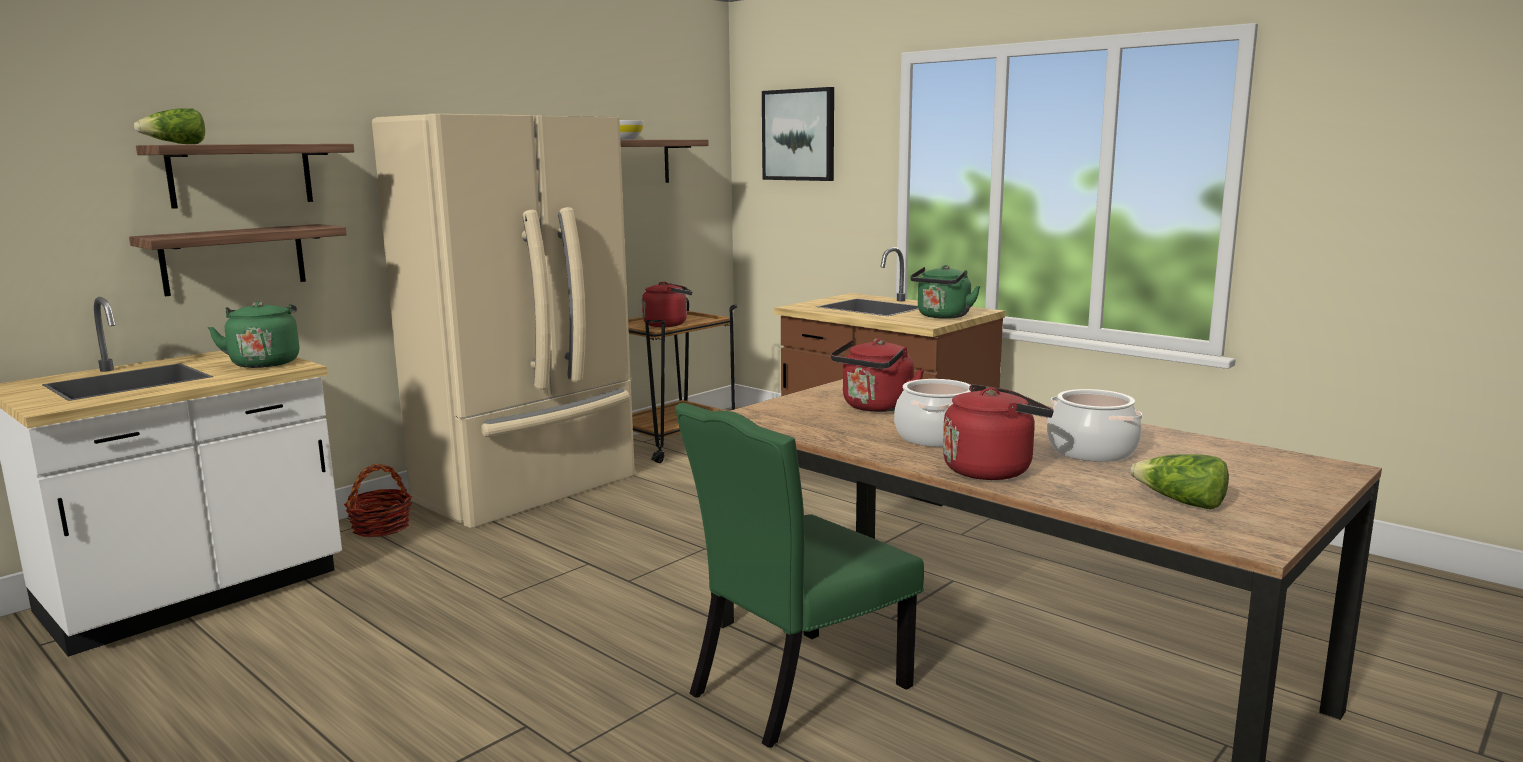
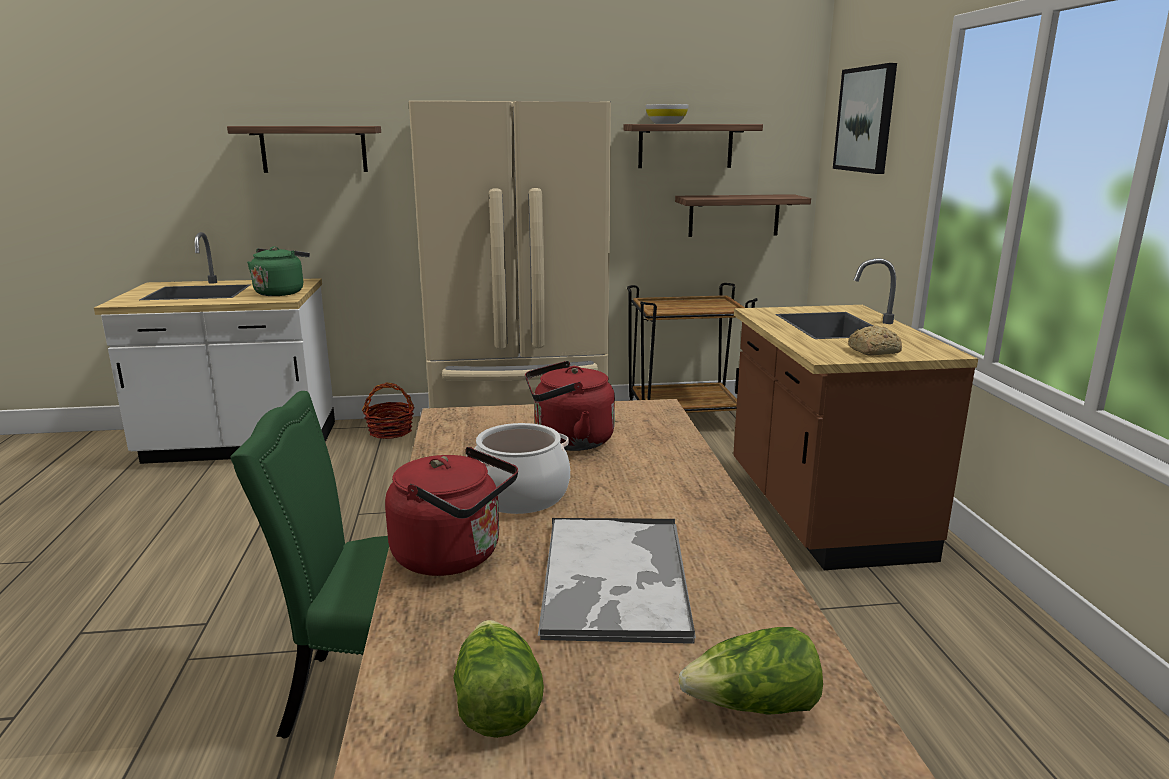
camera: 40 degrees right, 5 degrees up
shelf [129,224,347,296] -> shelf moved to [675,194,811,237]
lettuce [134,108,205,144] -> lettuce moved to [678,627,823,715]
red kettle [642,282,692,327] -> none
green kettle [910,265,980,319] -> bread [848,326,902,356]
cooking pot [1047,389,1142,462] -> tray [538,517,696,644]

